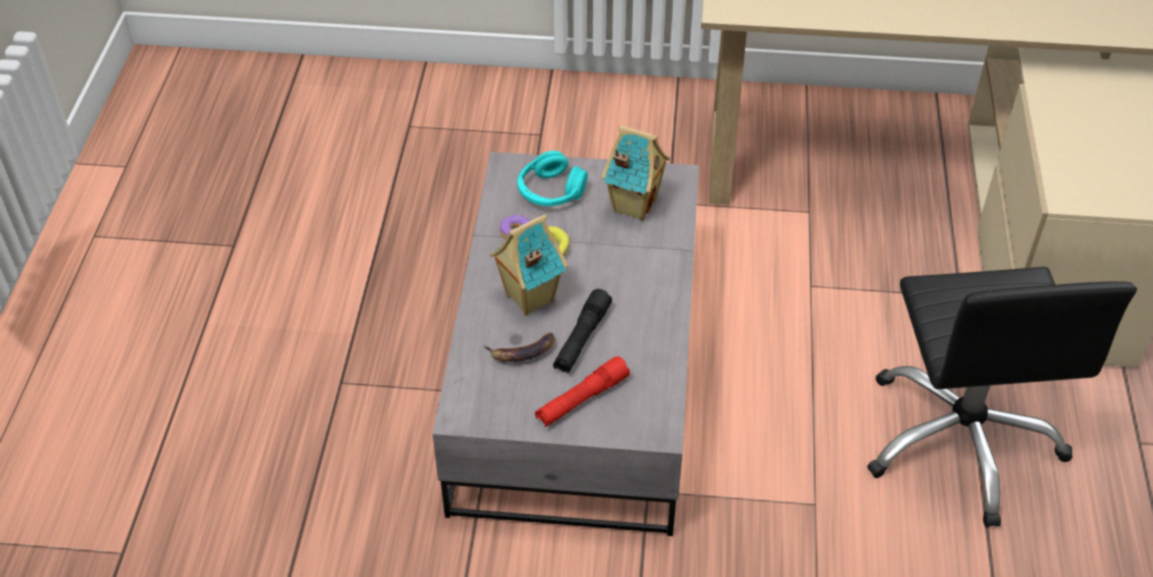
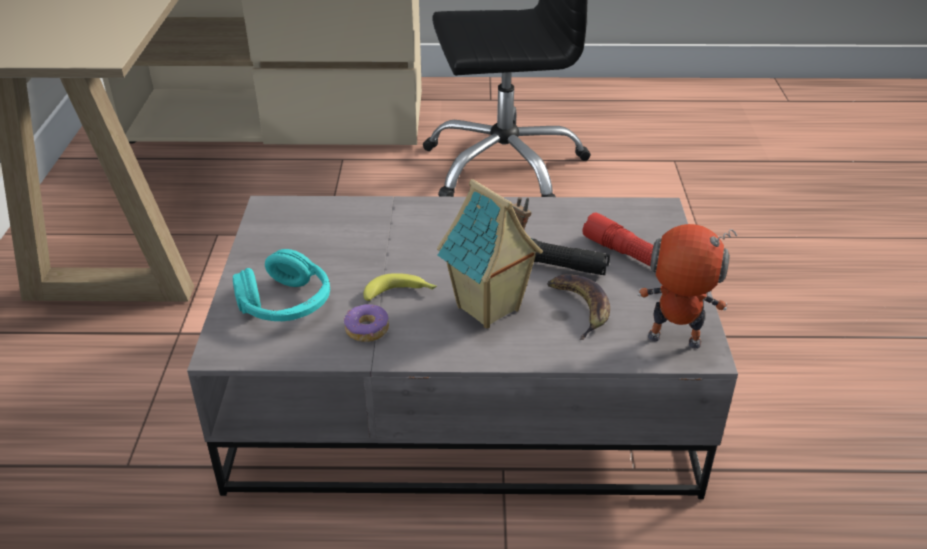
camera: 95 degrees left, 10 degrees down
toy house [601,125,670,221] -> none
none -> toy robot [638,224,737,349]

